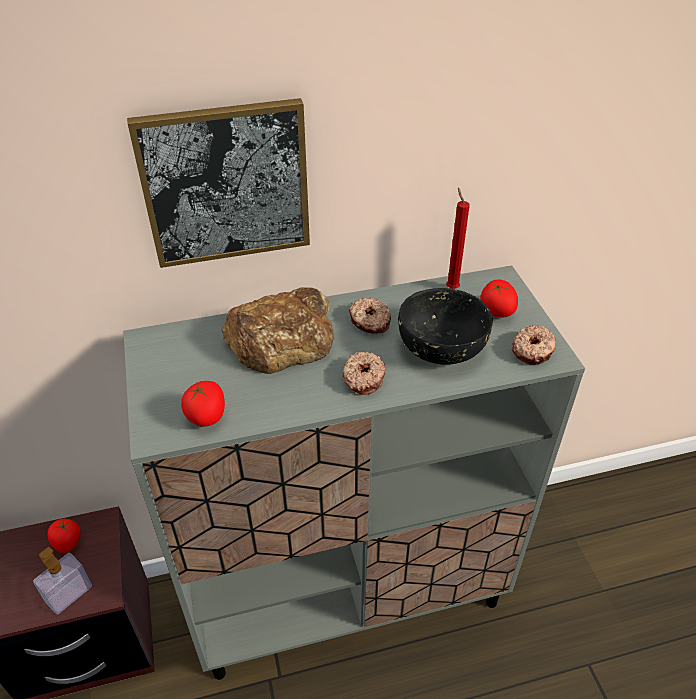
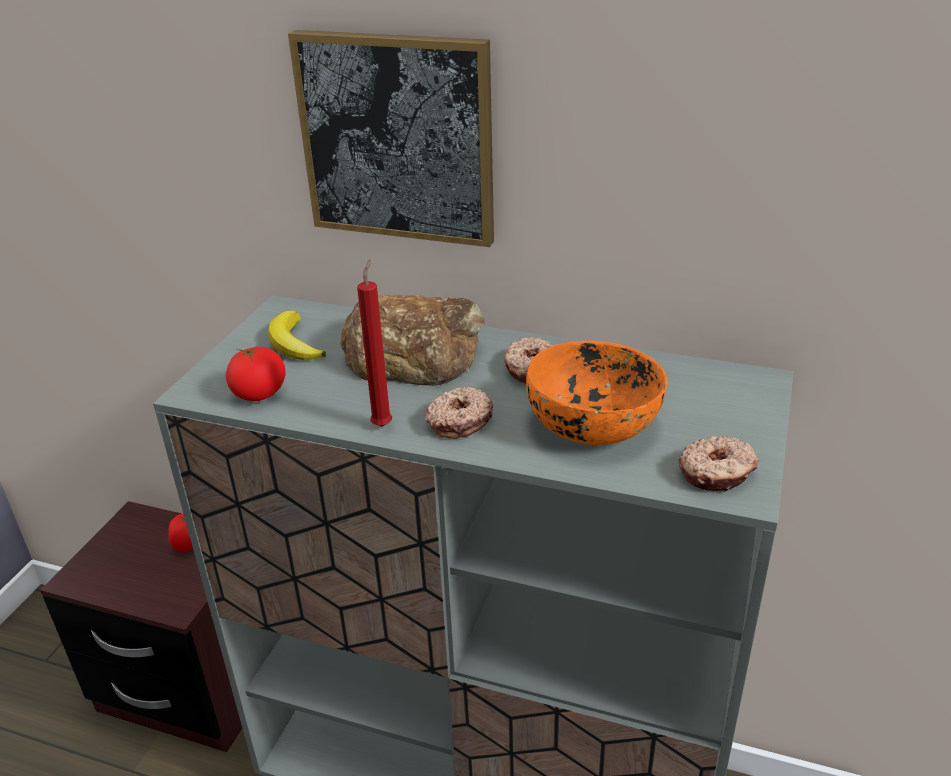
camera: 35 degrees right, 10 degrees down
soap dispenser [33,547,92,615] -> none
black bowl [398,288,493,364] -> orange bowl [526,340,668,445]
red candle [446,187,470,289] -> red candle moved to [357,259,392,427]
tomato [480,279,518,318] -> none
none -> banana [268,310,326,360]

